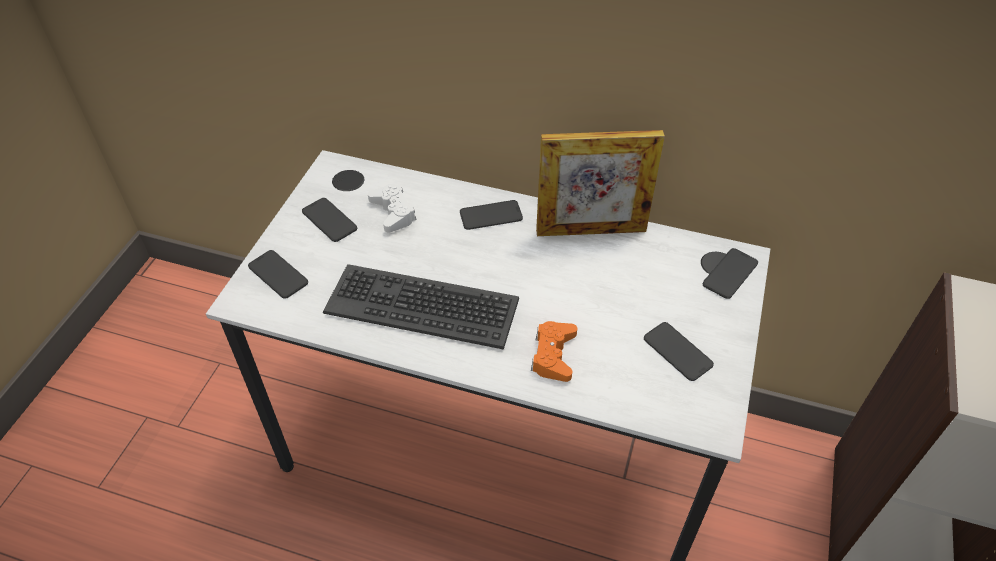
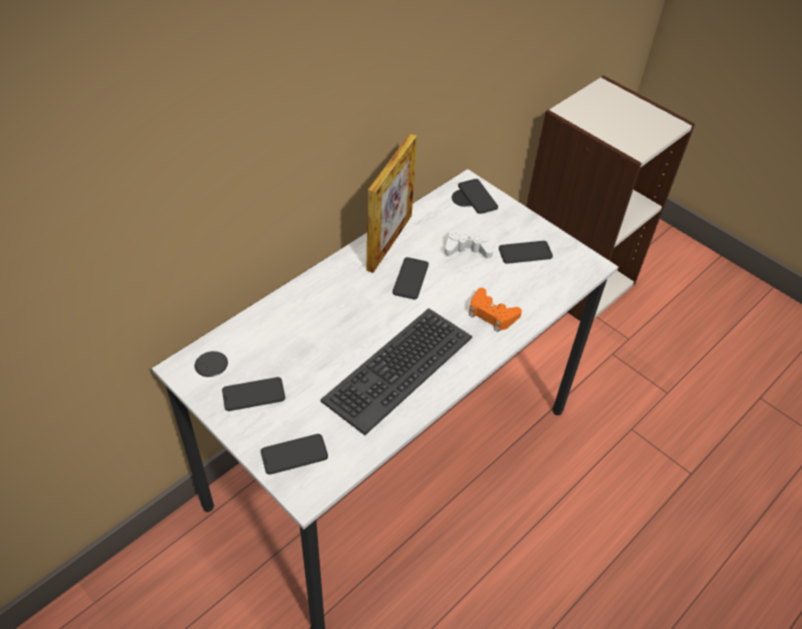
camera: 65 degrees left, 0 degrees up
white game controller [368,184,417,233] -> white game controller moved to [445,229,493,258]
phone [460,200,523,230] -> phone moved to [393,257,429,299]

